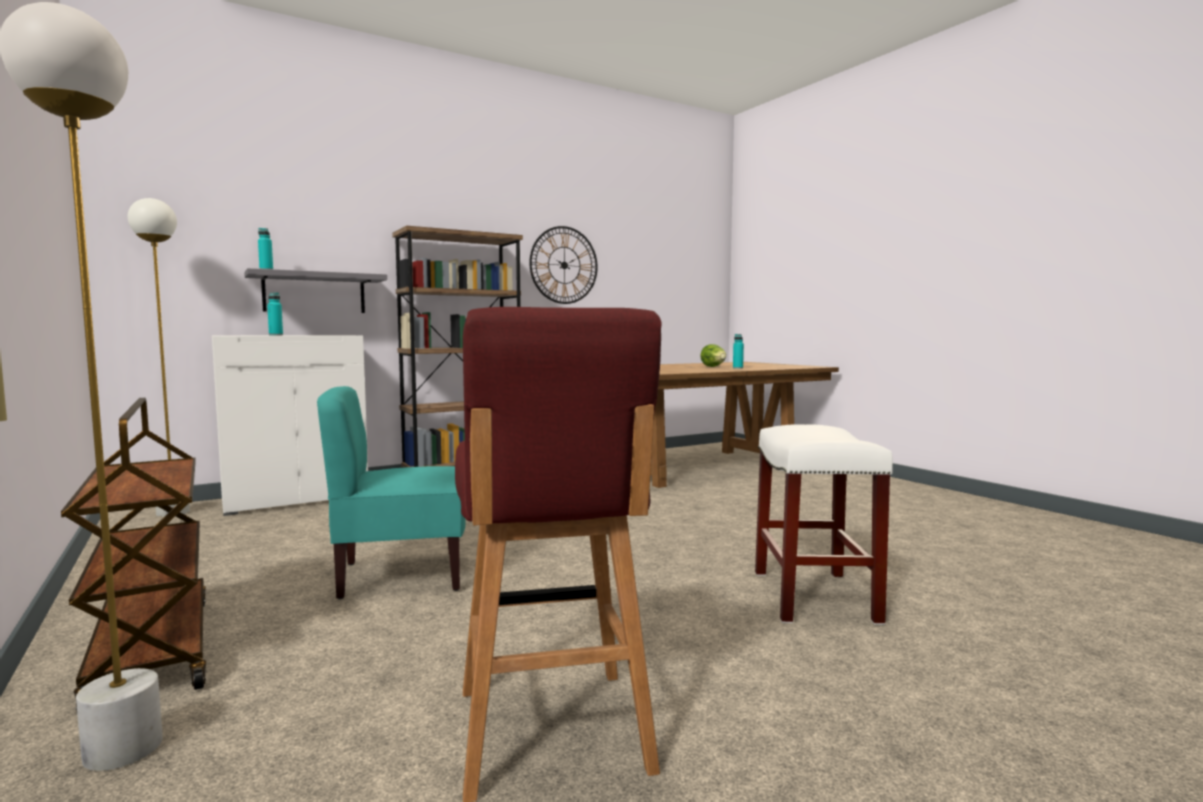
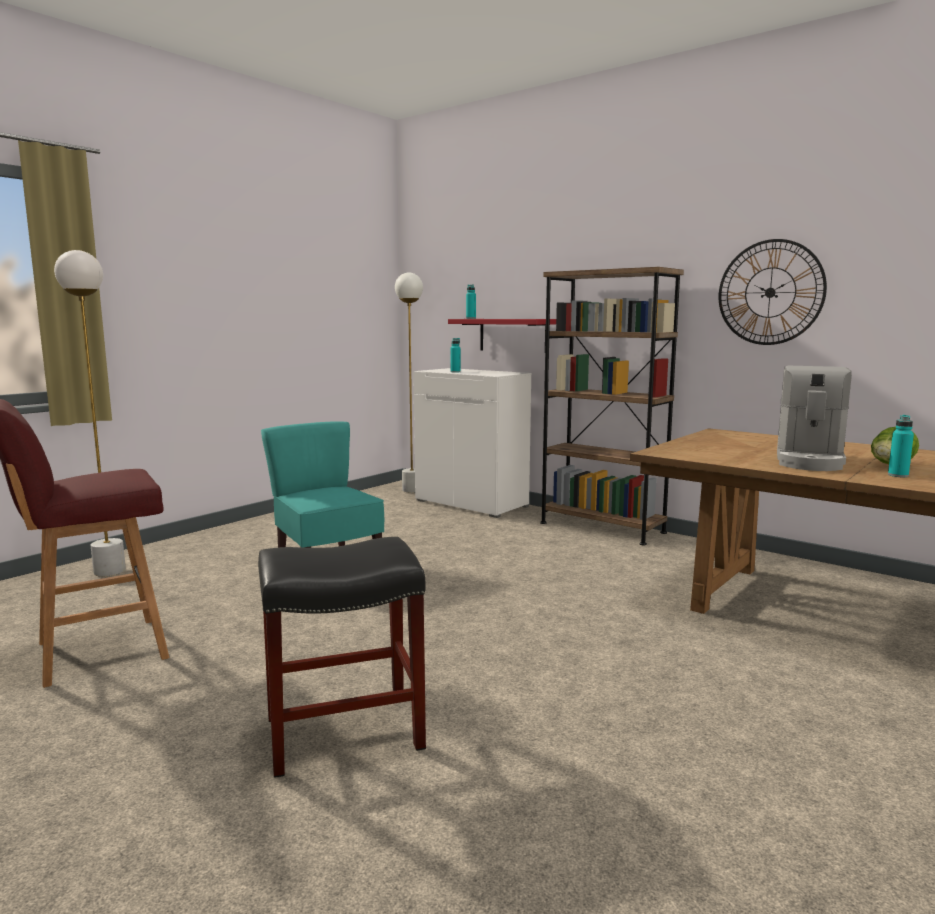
camera: 70 degrees right, 5 degrees up
brown cart [61,398,206,710] -> none
grey shelf [244,268,387,313] -> red shelf [448,319,556,350]
white stool [755,424,893,625] -> black stool [258,537,426,778]
none -> coffee machine [777,366,852,471]

